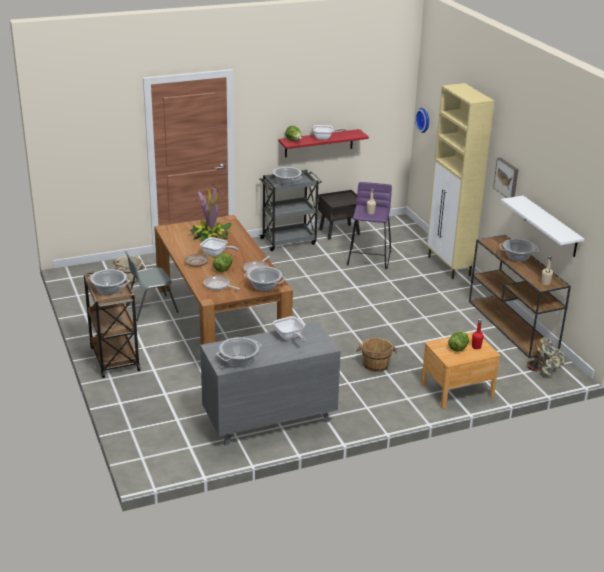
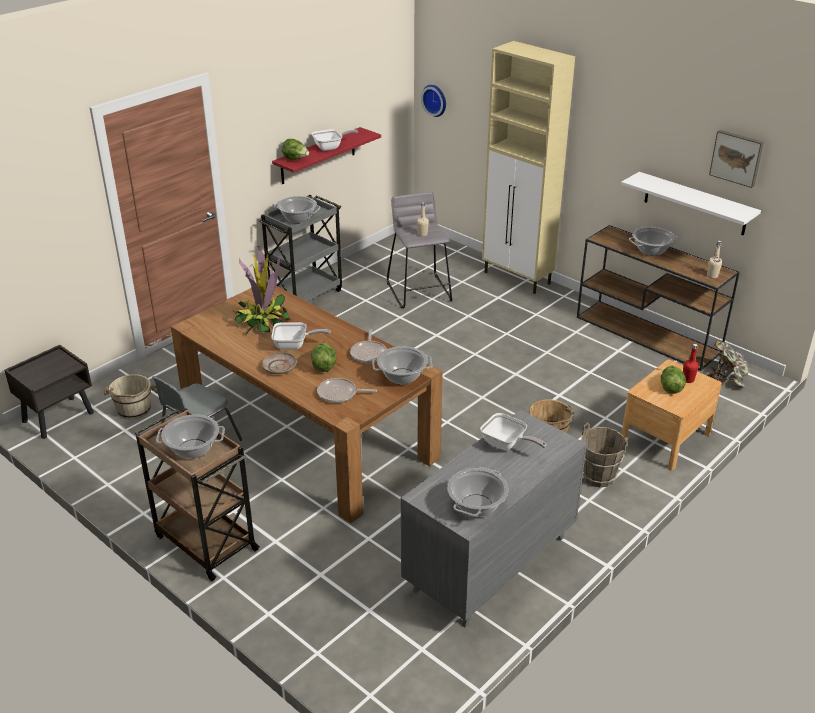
camera: 25 degrees left, 5 degrees up
brown nightstand [318,190,360,240] -> brown nightstand moved to [4,345,94,439]
purple stool [347,182,392,269] -> grey stool [387,192,452,308]
picture [493,157,518,198] -> picture moved to [709,130,764,188]
none -> brown bucket [581,422,628,487]

